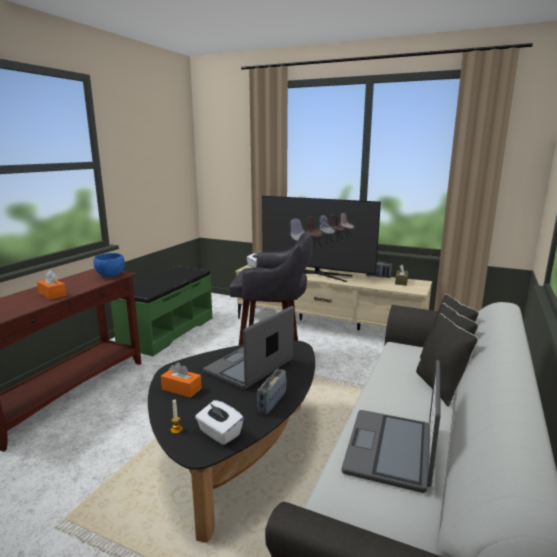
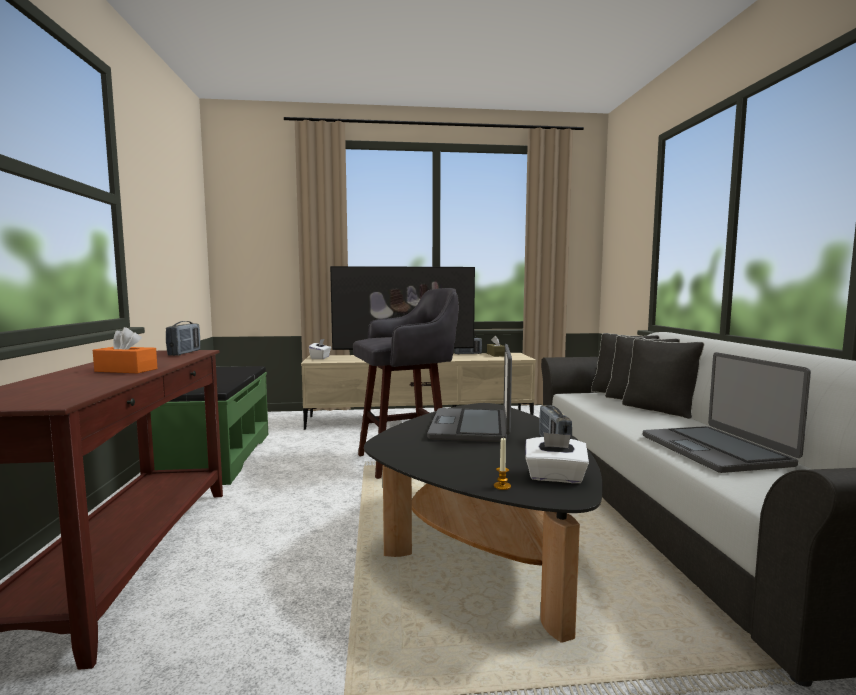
camera: 30 degrees left, 10 degrees down
blue bowl [93,253,125,277] -> radio [166,321,200,356]
orange tissue box [161,362,202,398] -> none

